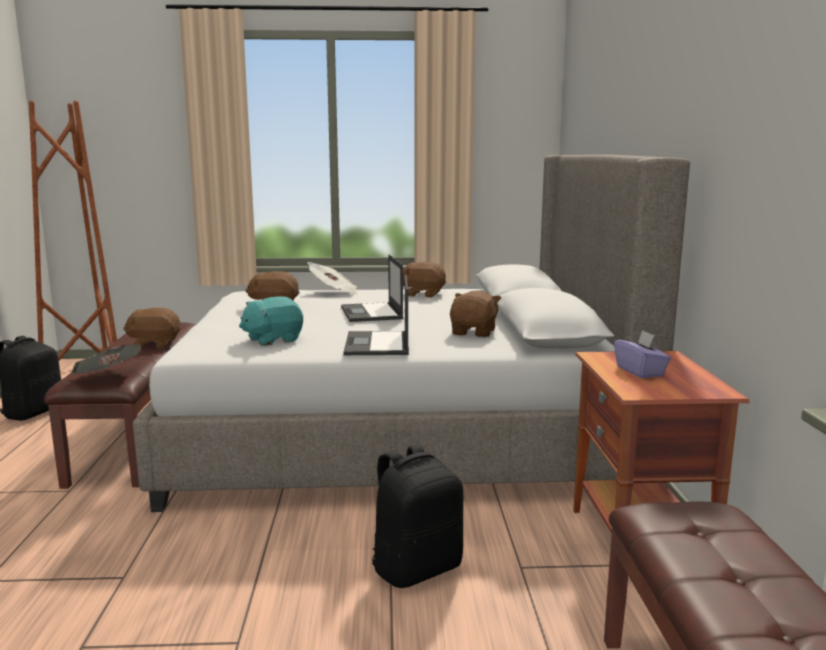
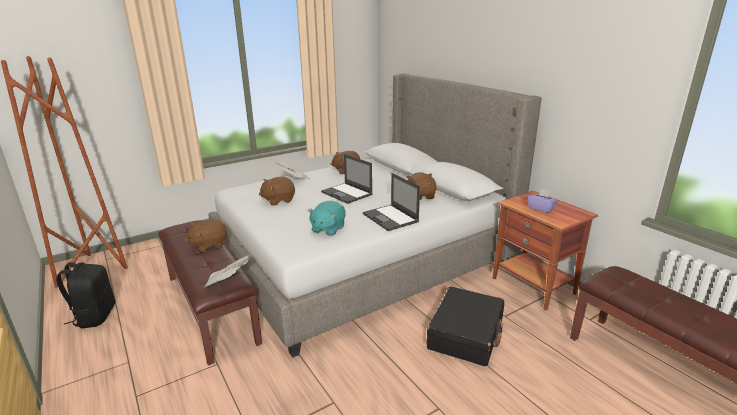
camera: 30 degrees left, 10 degrees up
black backpack [372,444,463,588] -> black suitcase [427,286,504,366]

